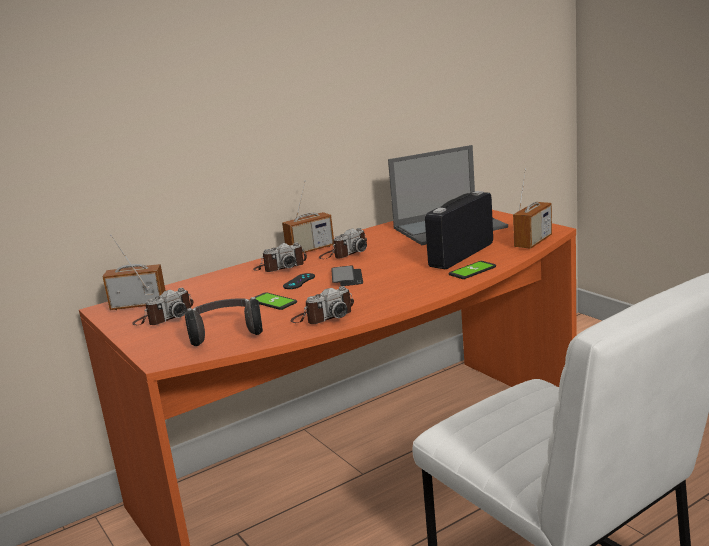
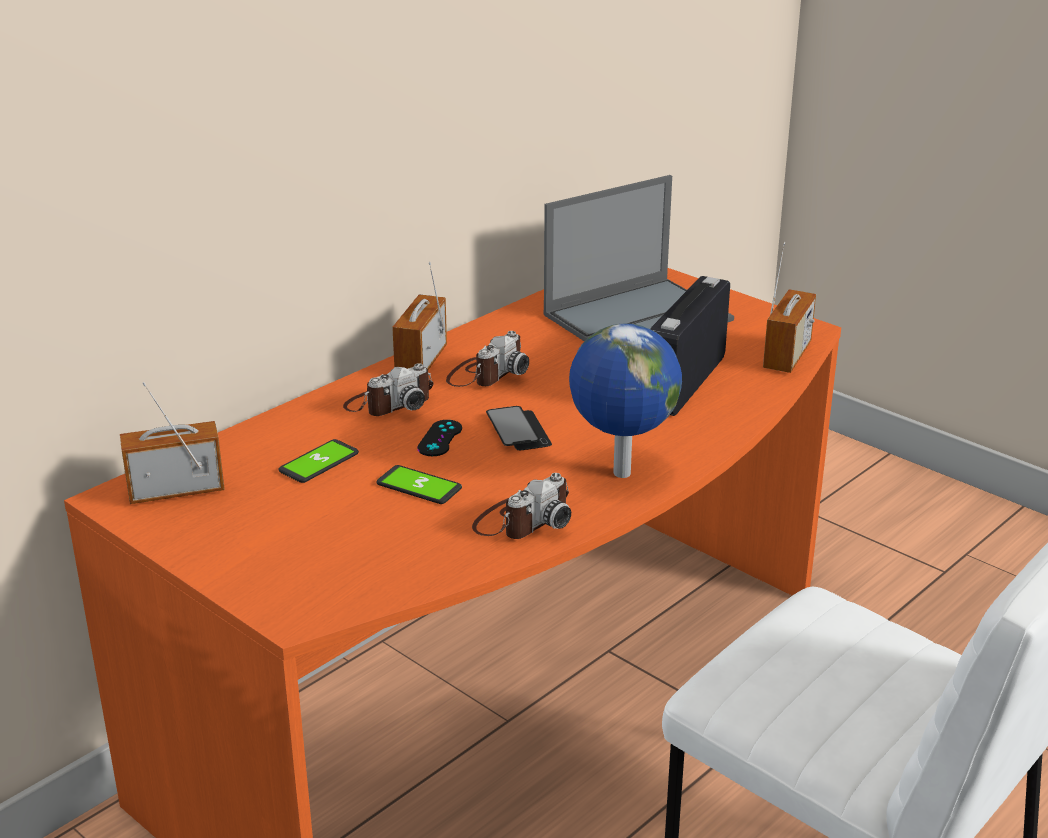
camera: 15 degrees left, 10 degrees up
camera [132,288,194,325] -> none
headphones [185,297,263,346] -> none
radio [282,180,334,253] -> radio turned 150 degrees clockwise [392,262,447,370]
phone [449,261,496,279] -> phone moved to [278,439,359,483]
none -> globe [569,323,682,478]

